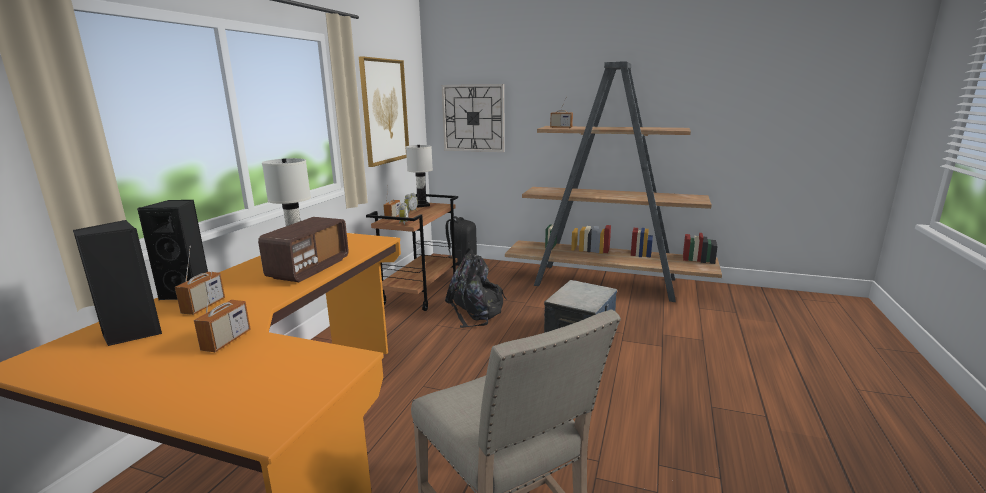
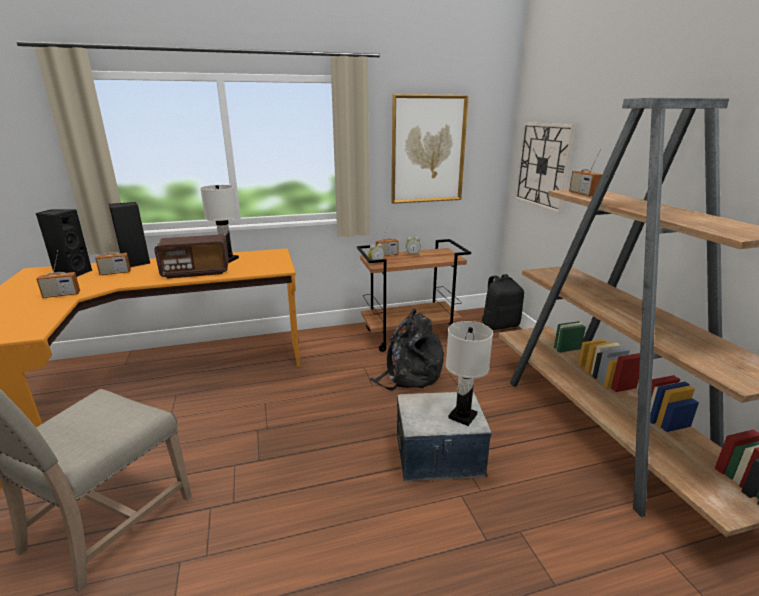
camera: 55 degrees right, 5 degrees up
white table lamp [406,145,433,208] -> white table lamp moved to [446,321,493,426]

